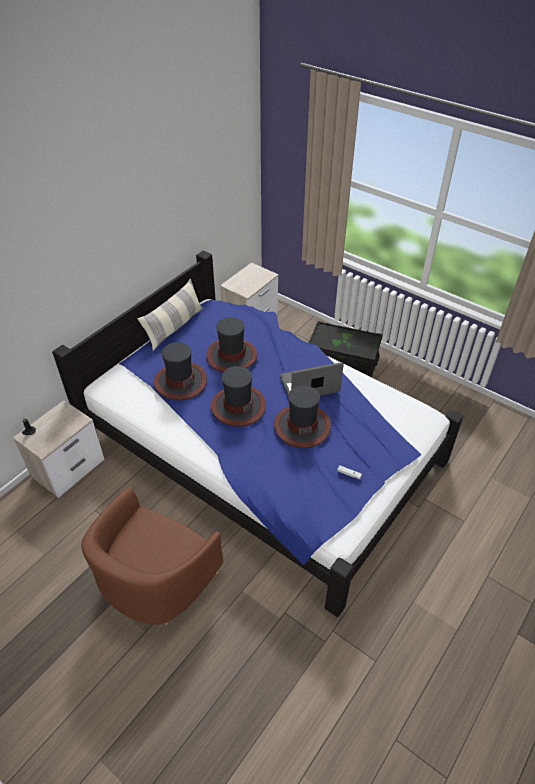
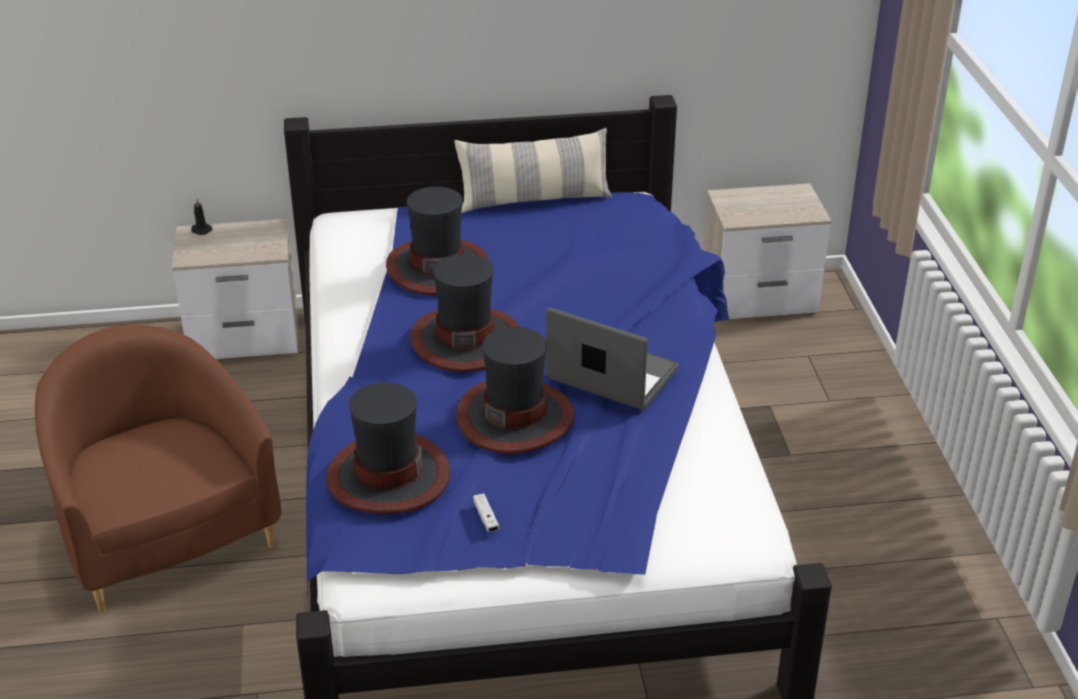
camera: 45 degrees right, 10 degrees down
brown armchair [81,487,223,625] -> brown armchair turned 75 degrees clockwise [35,325,282,612]
hat [206,317,258,372] -> hat moved to [326,382,450,514]
black storage box [308,321,383,377] -> none

